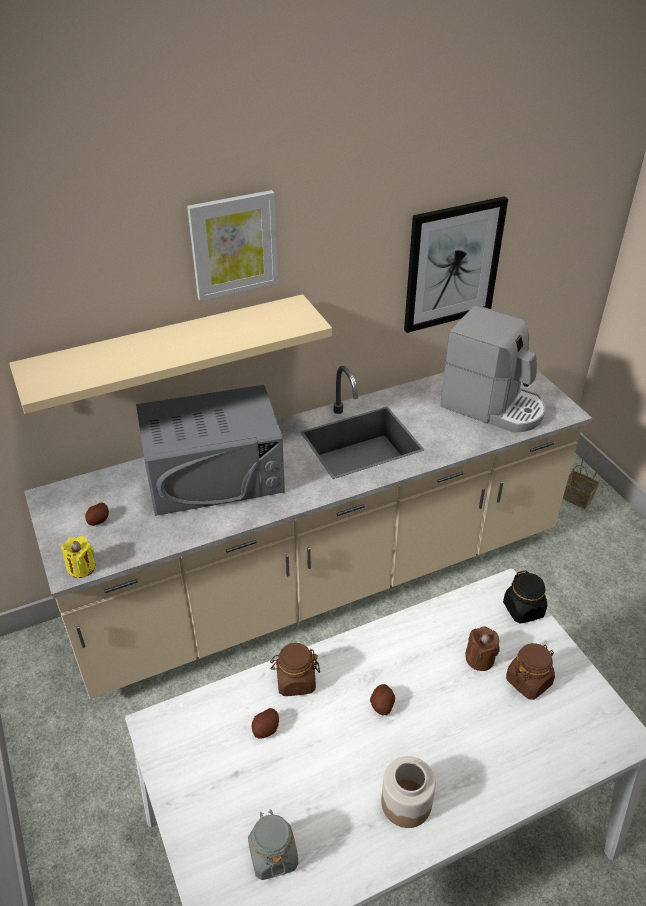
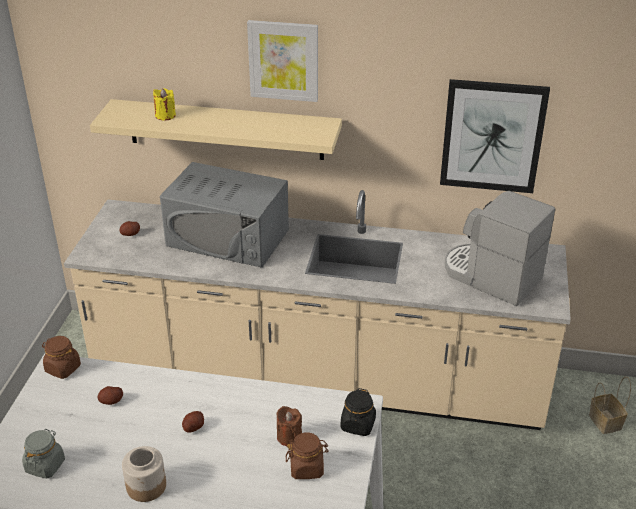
camera: 35 degrees right, 5 degrees down
yellow candle [61,536,95,578] -> yellow candle moved to [153,88,176,120]
brown jar [270,643,320,696] -> brown jar moved to [42,336,81,379]
coffee machine [440,305,546,433] -> coffee machine turned 150 degrees clockwise [445,191,555,306]

